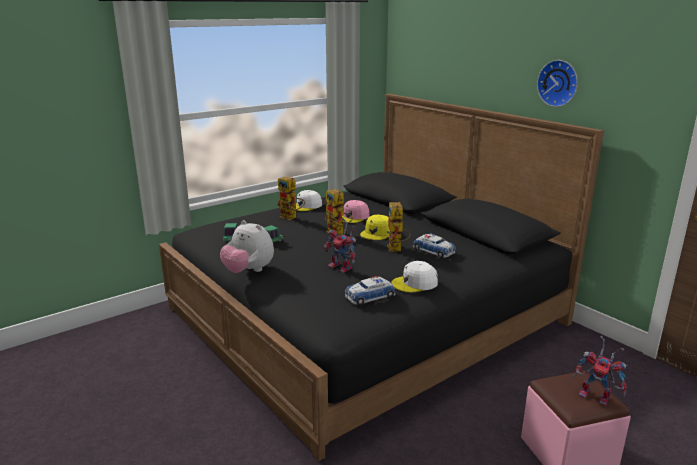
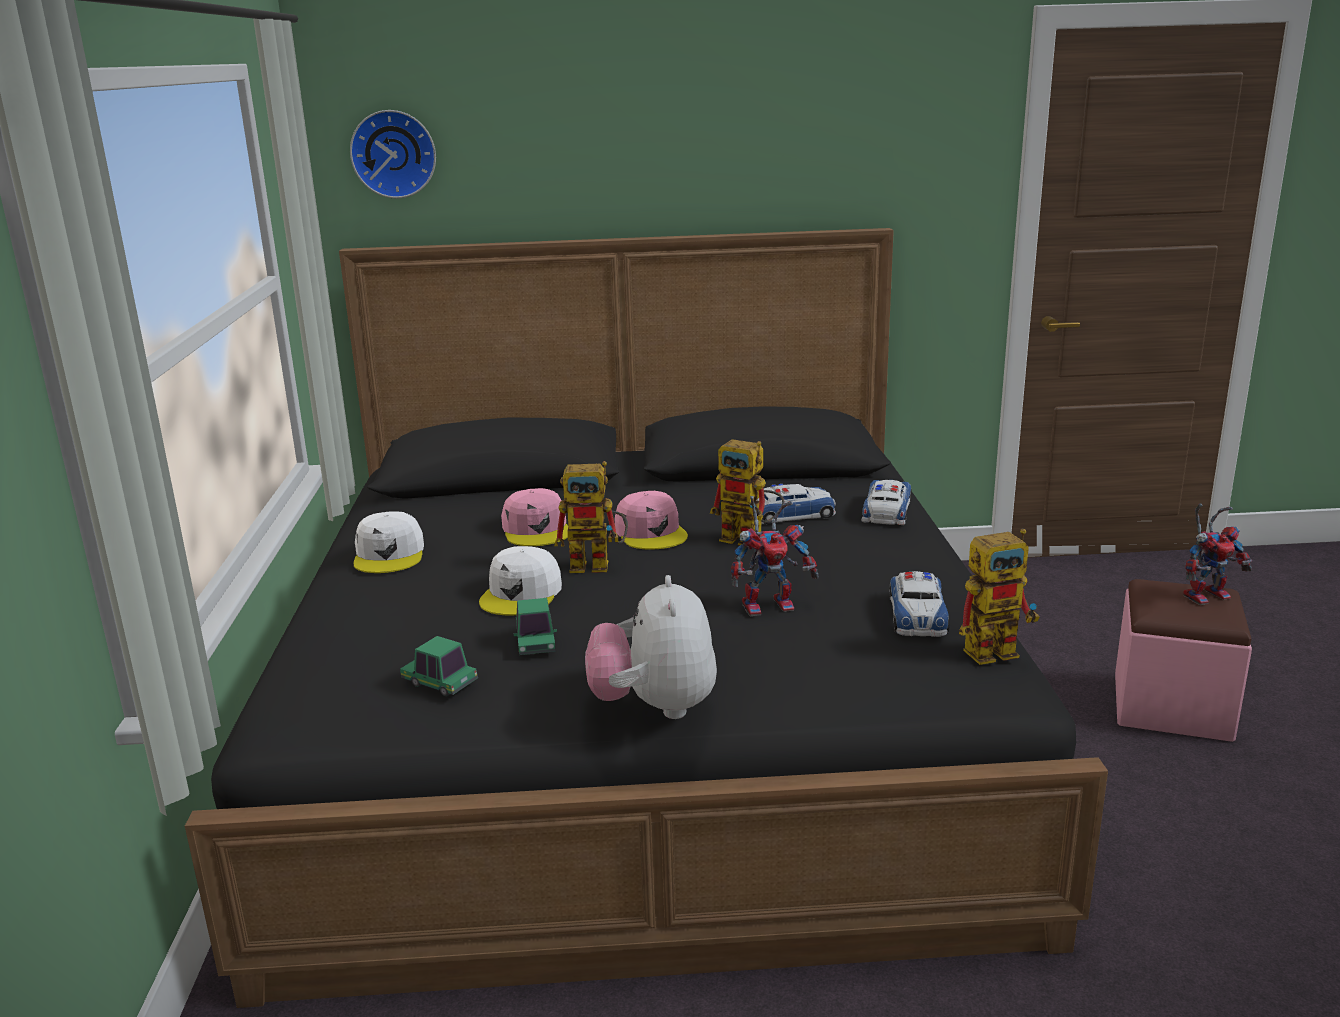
camera: 55 degrees left, 0 degrees up
plush toy [220,220,274,273] -> plush toy turned 105 degrees clockwise [585,575,717,719]
toy robot [277,176,305,220] -> toy robot moved to [959,529,1040,665]
yellow cap [360,215,390,240] -> pink cap [615,491,688,550]
white cap [391,261,438,293] -> white cap moved to [479,546,562,616]
wall clock [537,60,578,107] -> wall clock moved to [350,110,436,198]
none -> toy car [861,480,911,525]

